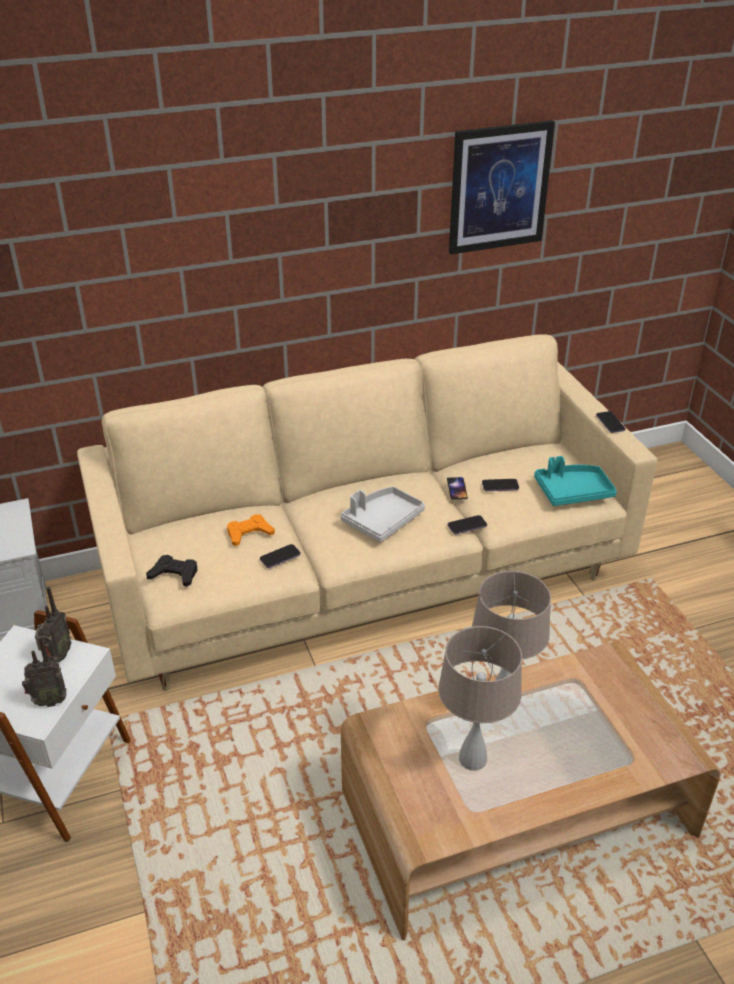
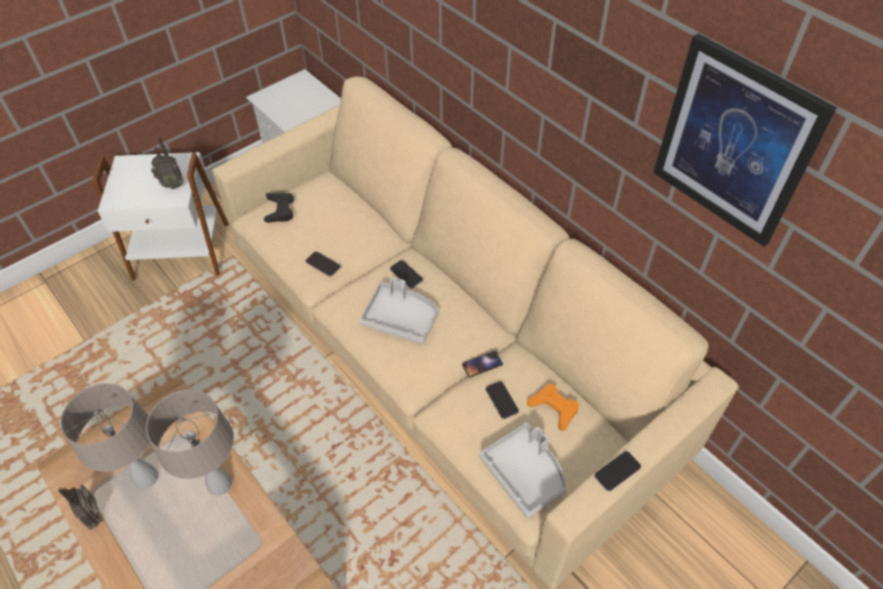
camera: 70 degrees right, 15 degrees up
radio [22,636,67,707] -> radio moved to [58,485,101,530]
orange game controller [227,514,275,546] -> orange game controller moved to [527,384,579,431]
phone [448,515,487,534] -> phone moved to [390,260,423,288]
turquoise tray [534,456,617,506] -> grey tray [479,423,567,518]

